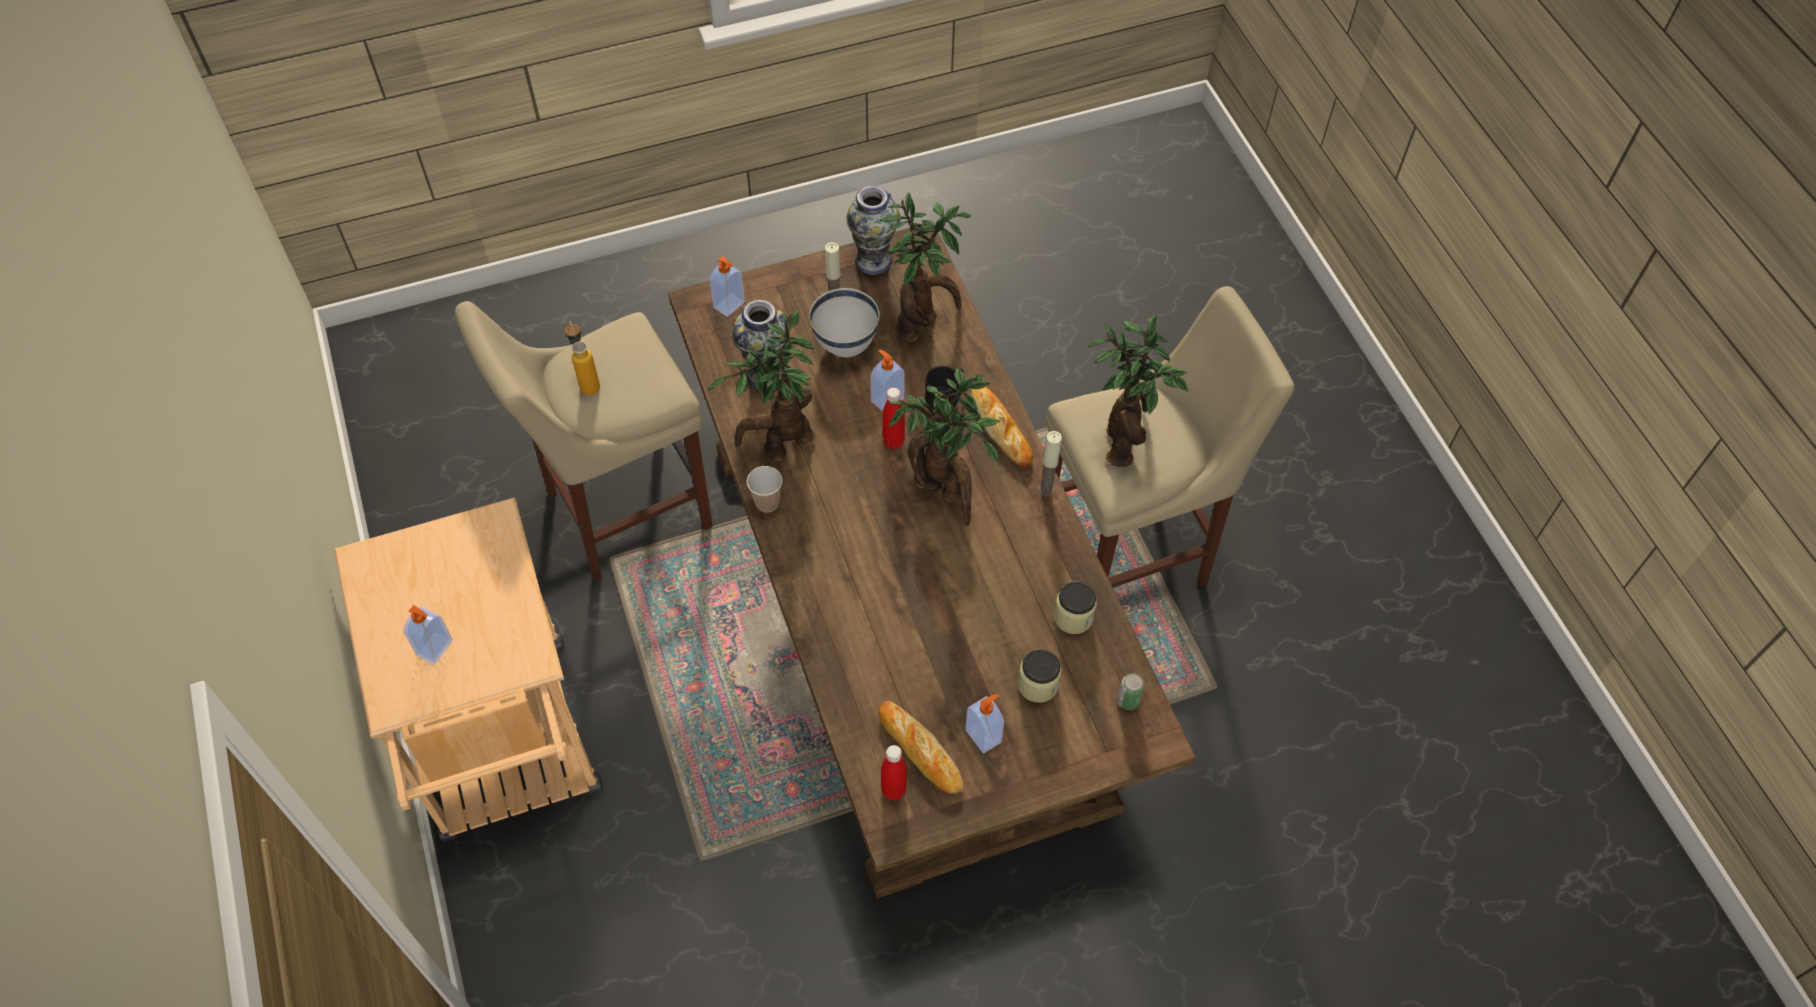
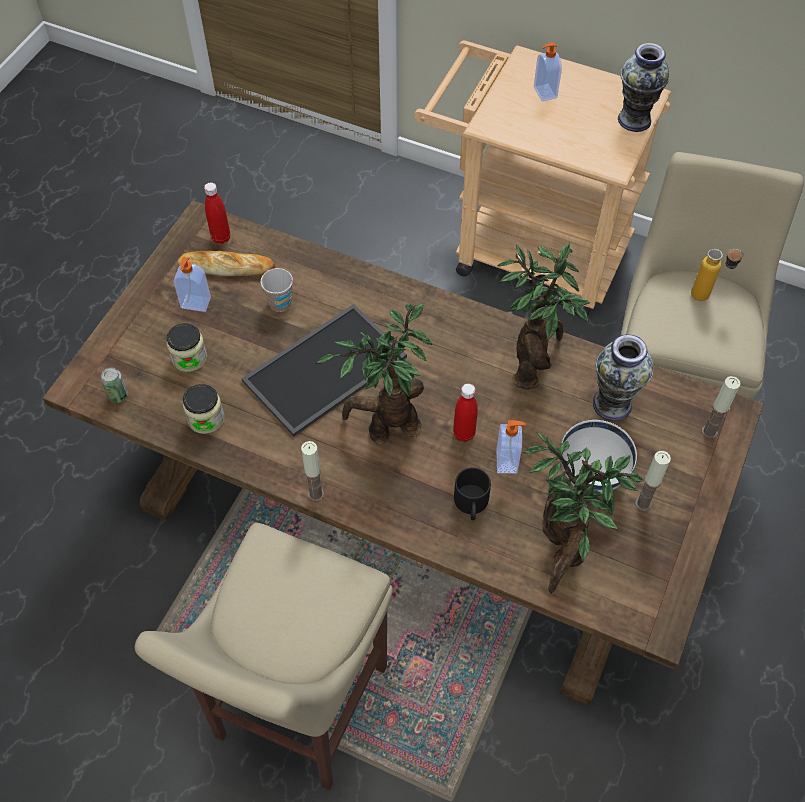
camera: 135 degrees right, 0 degrees up
soap dispenser [710,256,745,317] -> candle [702,376,741,439]
cup [747,466,783,513] -> cup moved to [260,268,293,312]
vase [847,185,900,275] -> vase moved to [618,43,669,132]
bread [971,387,1033,467] -> none
potted plant [1088,314,1189,467] -> none
none -> tray [241,304,407,436]

